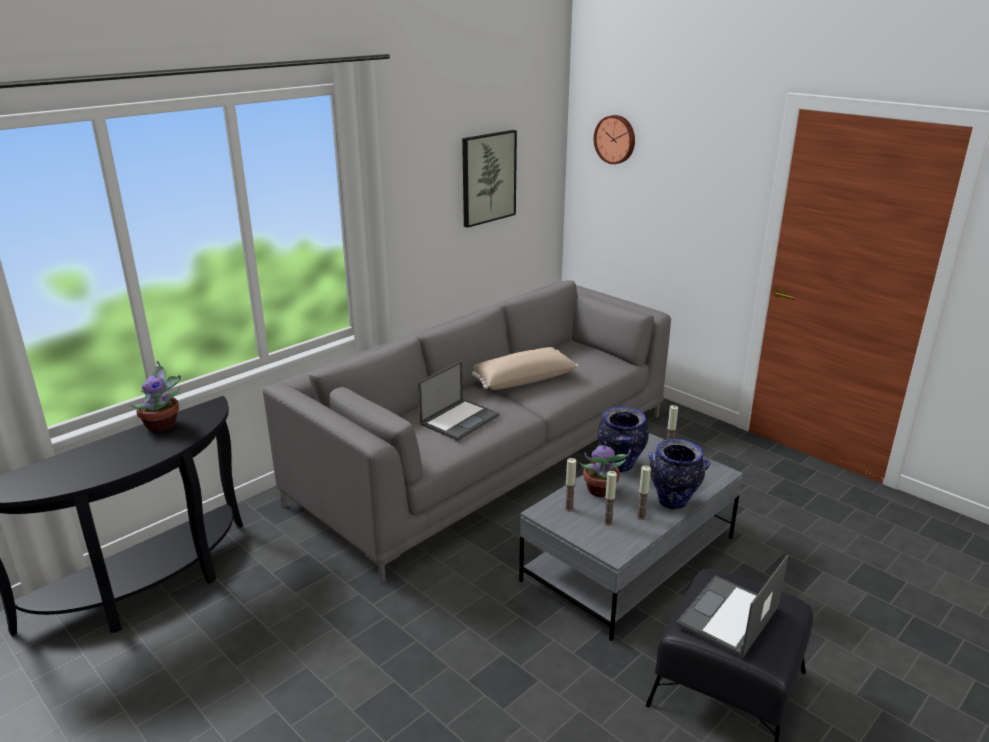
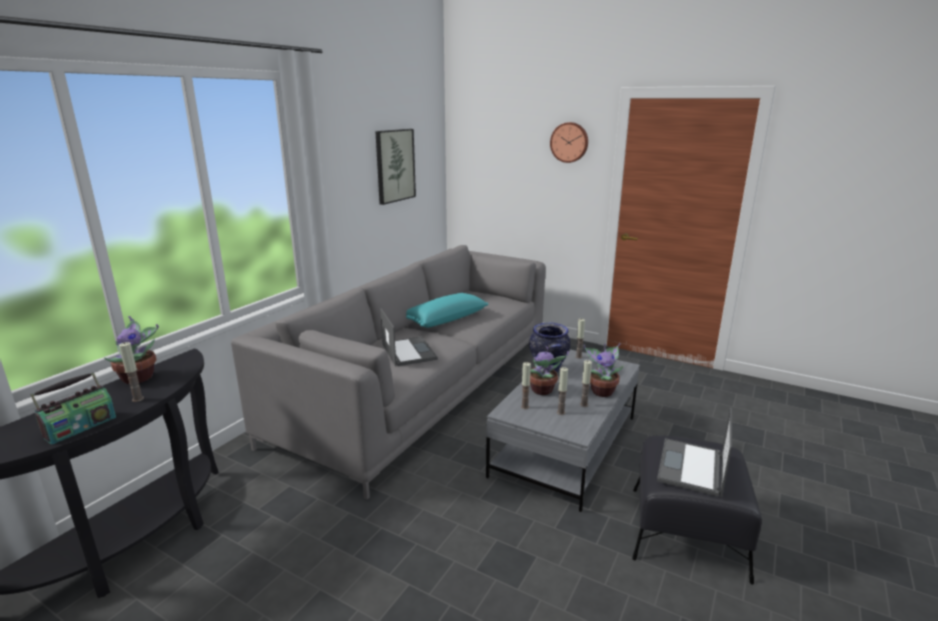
camera: 15 degrees left, 5 degrees down
laptop [418,361,499,441] -> laptop turned 45 degrees counterclockwise [380,308,438,367]
beige pillow [472,347,579,390] -> turquoise pillow [406,293,488,328]
wall clock [594,115,635,164] -> wall clock moved to [550,122,588,163]
vase [648,439,710,510] -> potted plant [583,343,624,397]
none -> radio [30,372,116,445]
none -> candle [119,342,144,402]

